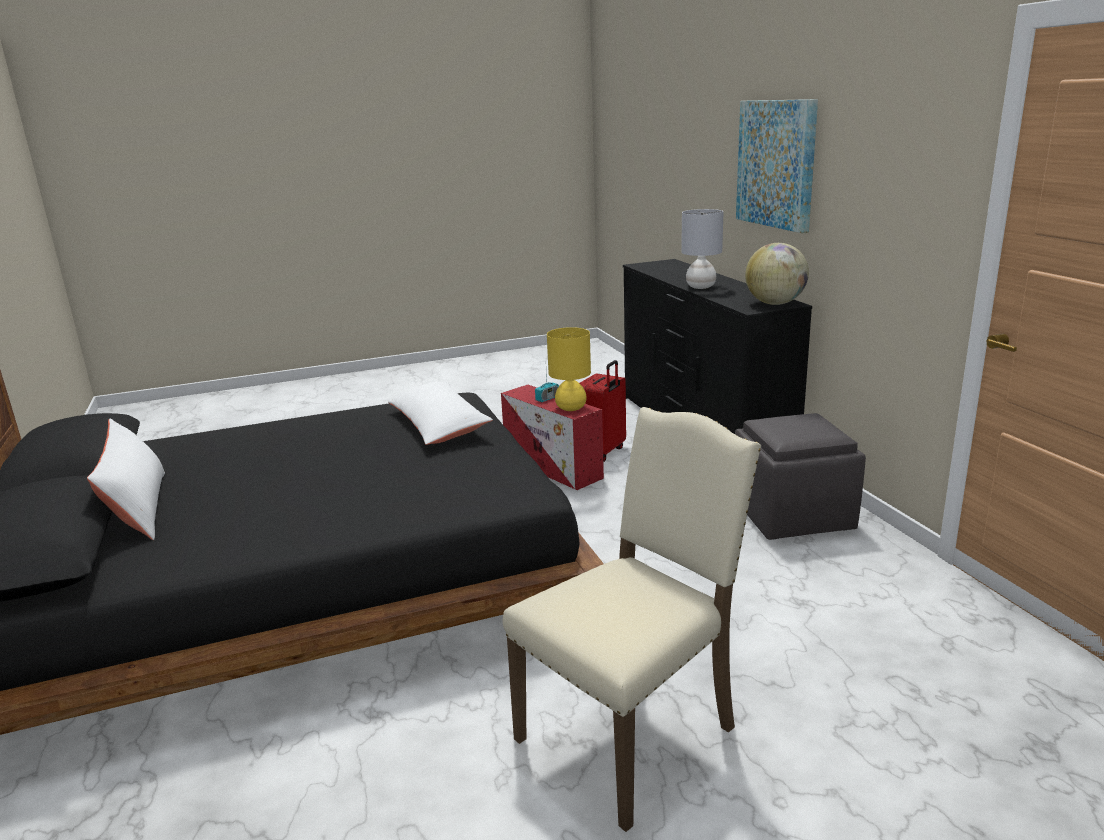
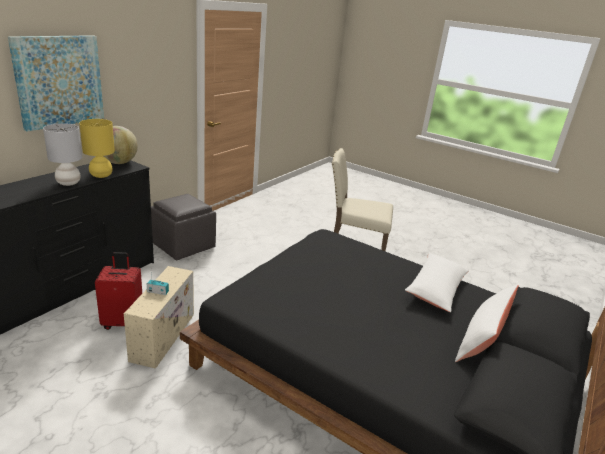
camera: 130 degrees left, 5 degrees up
white pillow [388,381,493,445] -> white pillow moved to [405,253,469,312]
red storage box [501,385,604,490] -> beige storage box [124,266,194,369]
yellow table lamp [547,327,591,411] -> yellow table lamp moved to [79,119,115,178]

